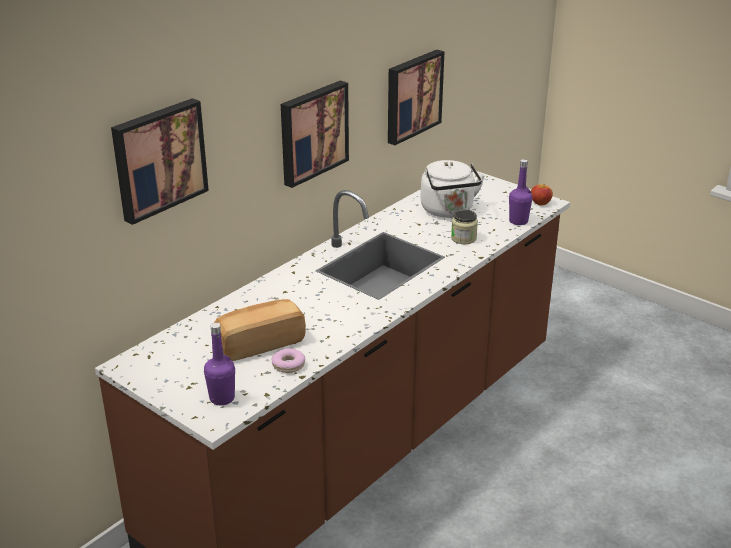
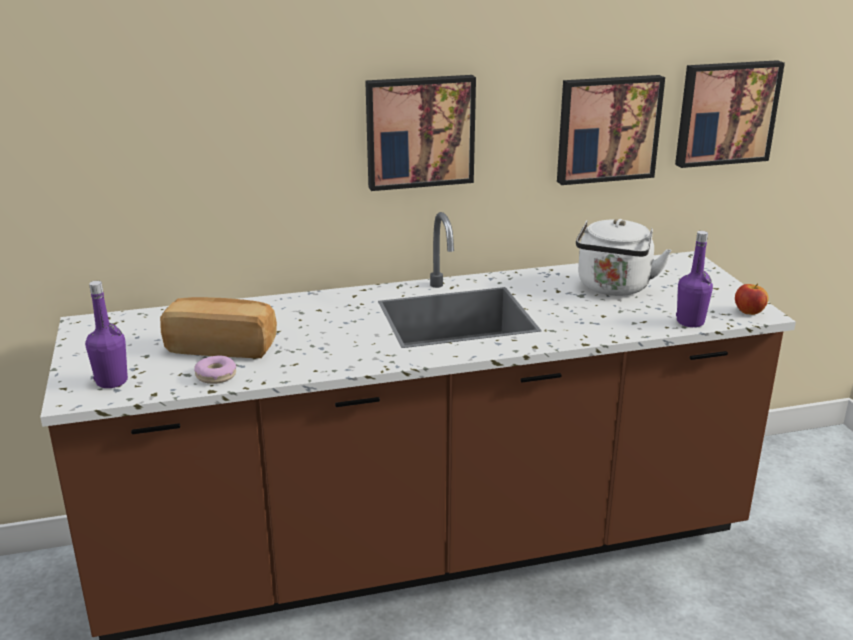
camera: 35 degrees right, 5 degrees down
picture [111,98,209,225] -> picture moved to [675,60,785,168]
jar [451,209,478,244] -> none

